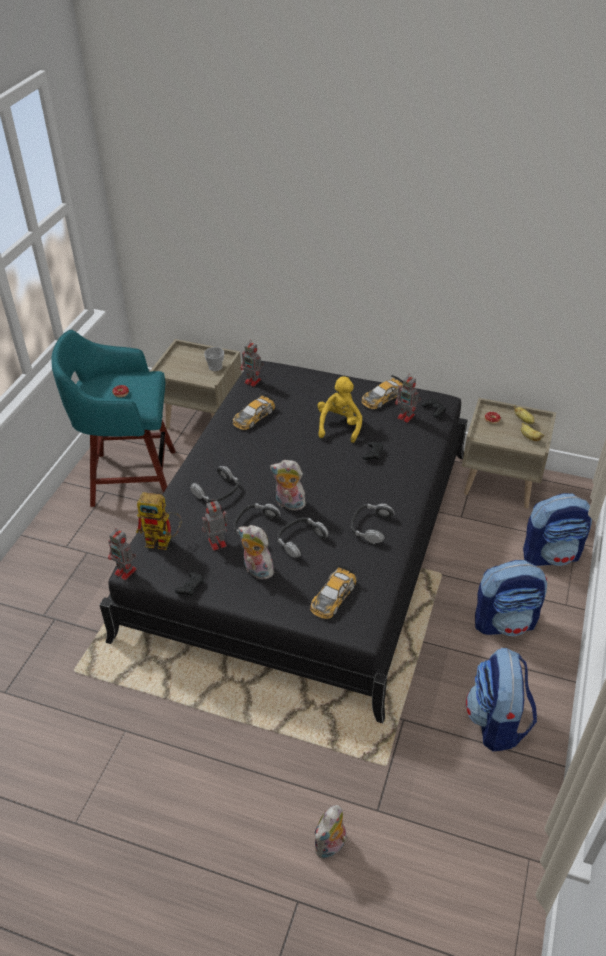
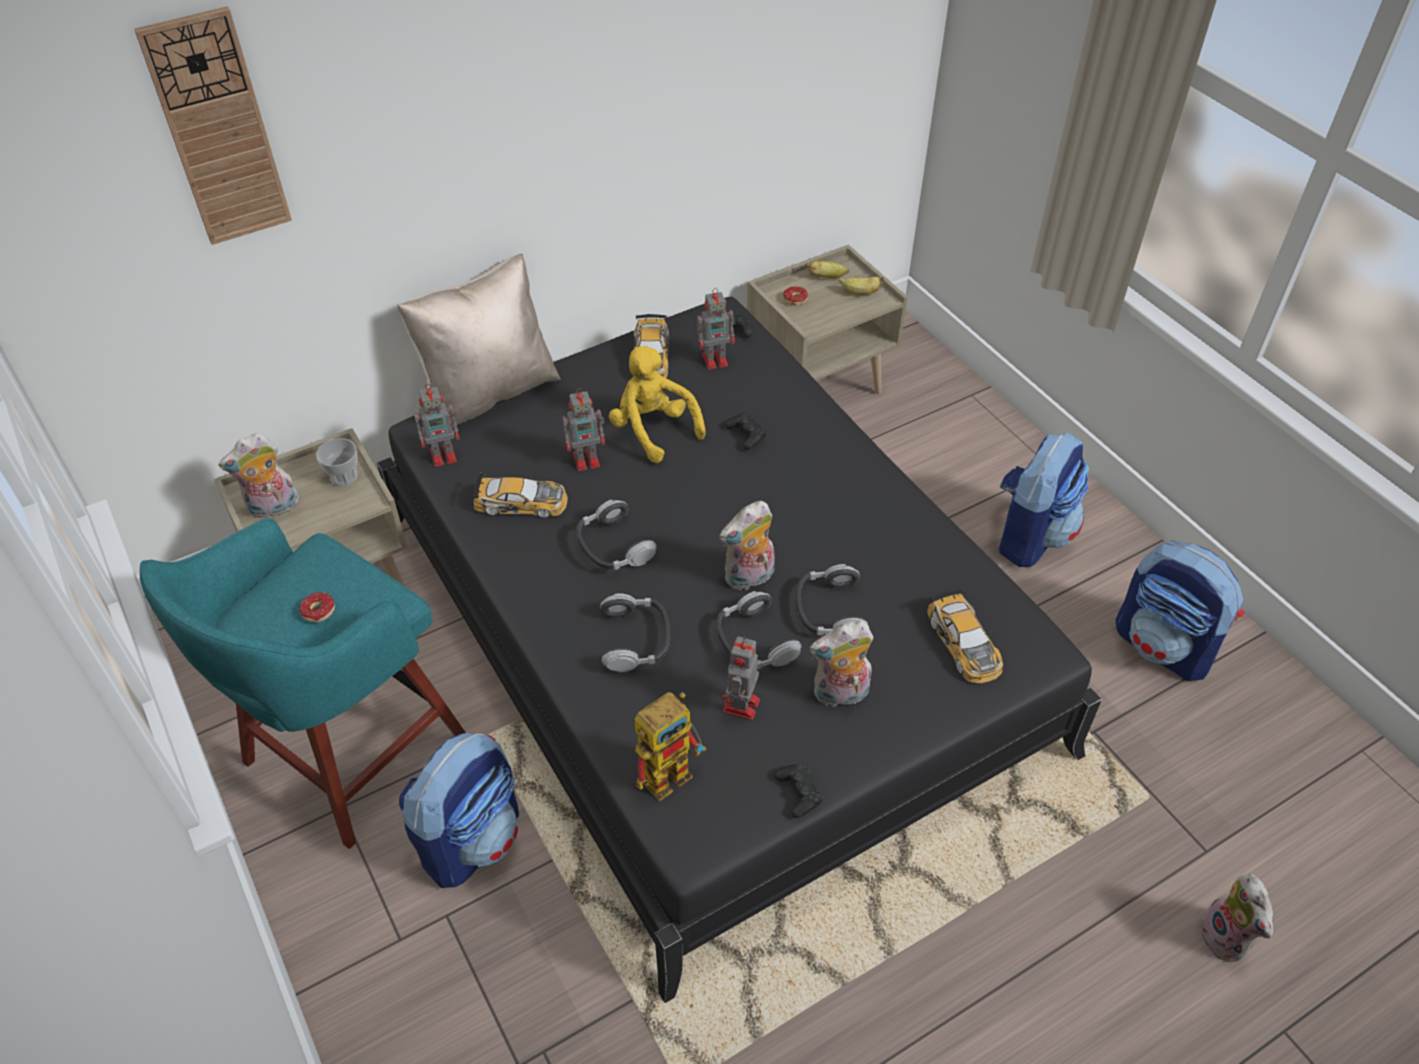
camera: 50 degrees left, 5 degrees up
toy robot [108,528,137,580] -> toy robot moved to [562,388,605,471]
toy car [233,393,275,430] -> toy car turned 75 degrees counterclockwise [473,472,568,518]
headphones [351,503,394,544] -> headphones moved to [577,500,657,570]
backpack [523,493,592,566] -> backpack moved to [399,733,519,888]
none -> wall clock [134,6,292,245]
none -> plush toy [218,433,298,519]
none -> beige pillow [397,254,561,428]

